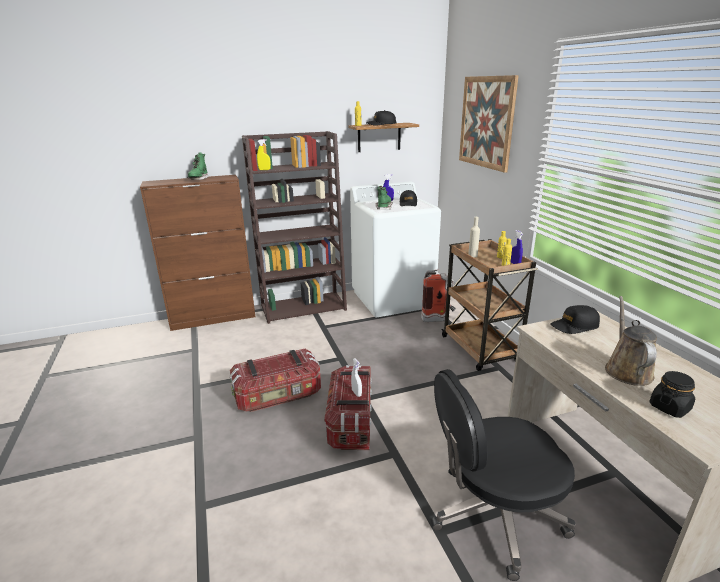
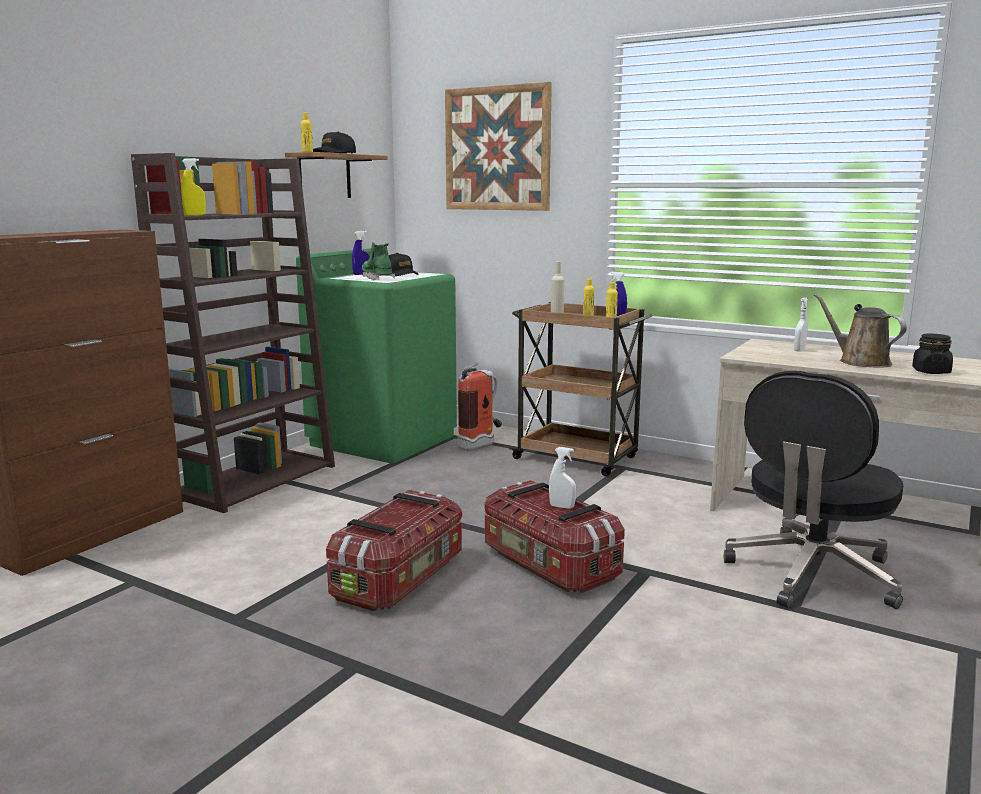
camera: 40 degrees left, 10 degrees down
green boot [187,152,208,180] -> none
white washing machine [350,181,441,318] -> green washing machine [296,249,457,463]
black cap [550,305,600,334] -> none
none -> white spray bottle [794,297,808,352]

